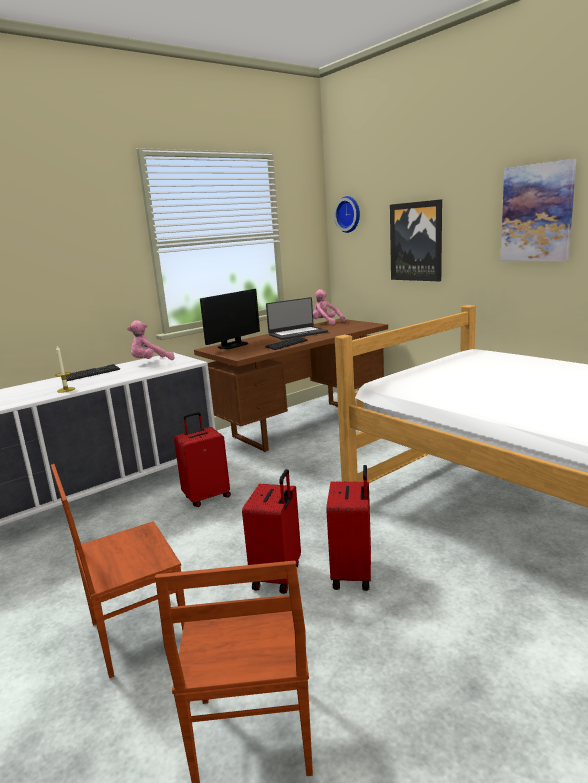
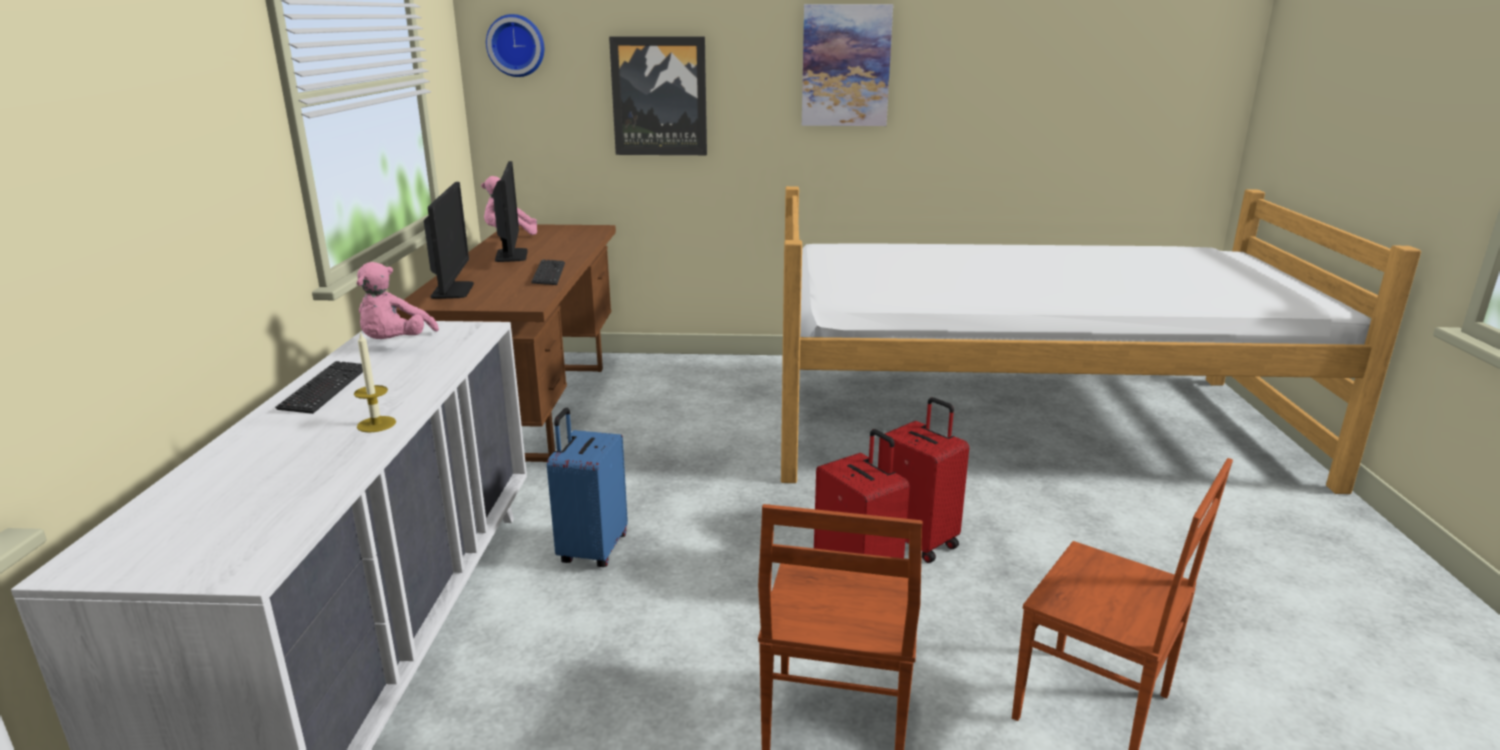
camera: 50 degrees left, 5 degrees up
red suitcase [174,412,231,507] -> blue suitcase [547,408,628,567]
laptop [266,297,328,340] -> monitor [493,161,528,262]

